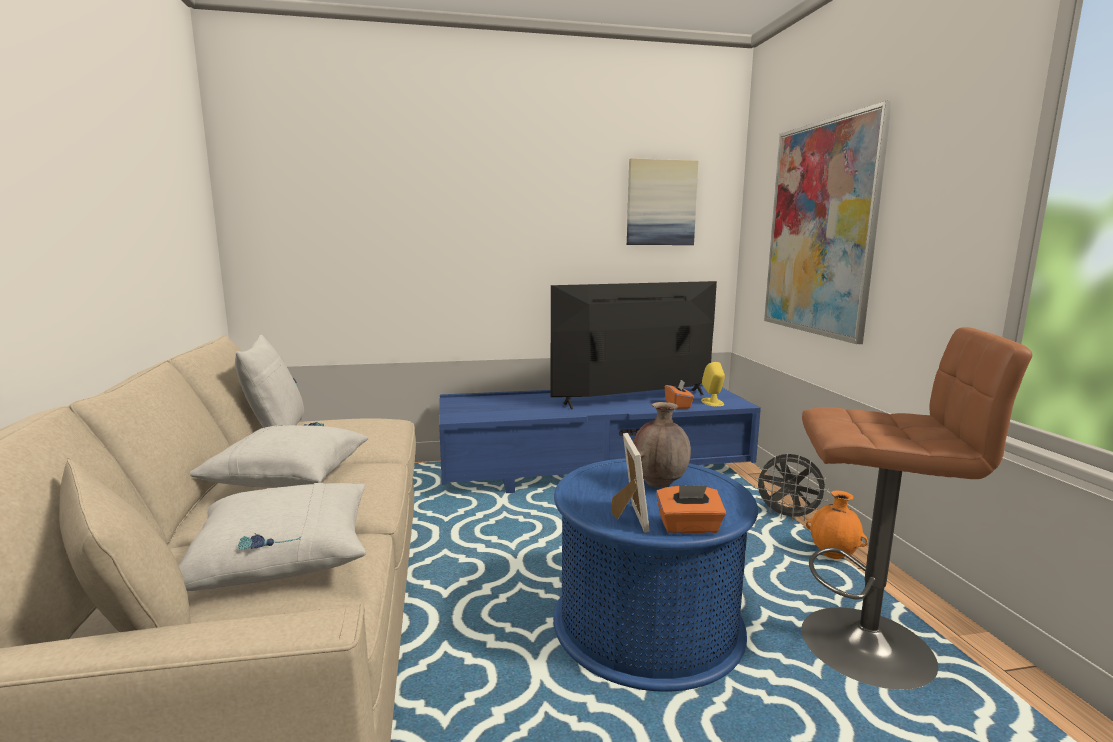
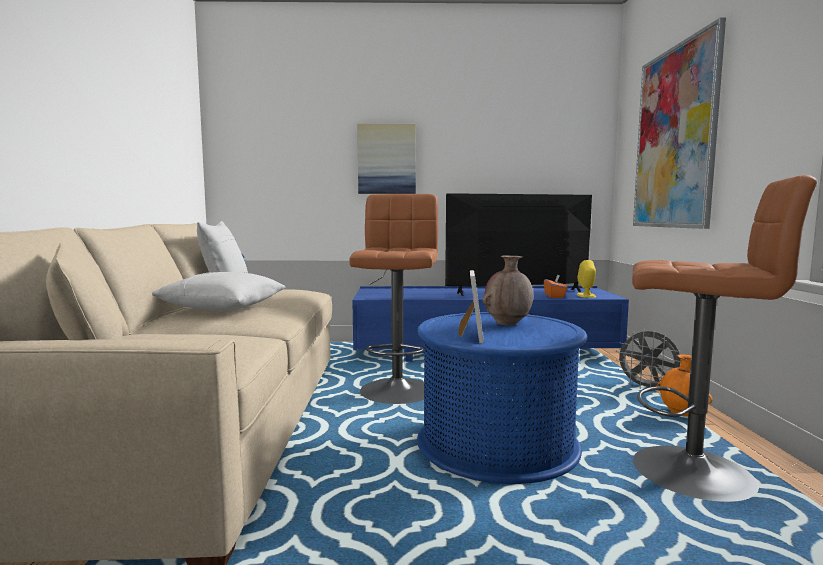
camera: 10 degrees right, 5 degrees down
grey pillow [179,483,366,591] -> none
picture [627,158,699,245] -> picture moved to [357,124,416,194]
orange tissue box [656,485,726,534] -> none
none -> brown stool [349,194,438,404]

